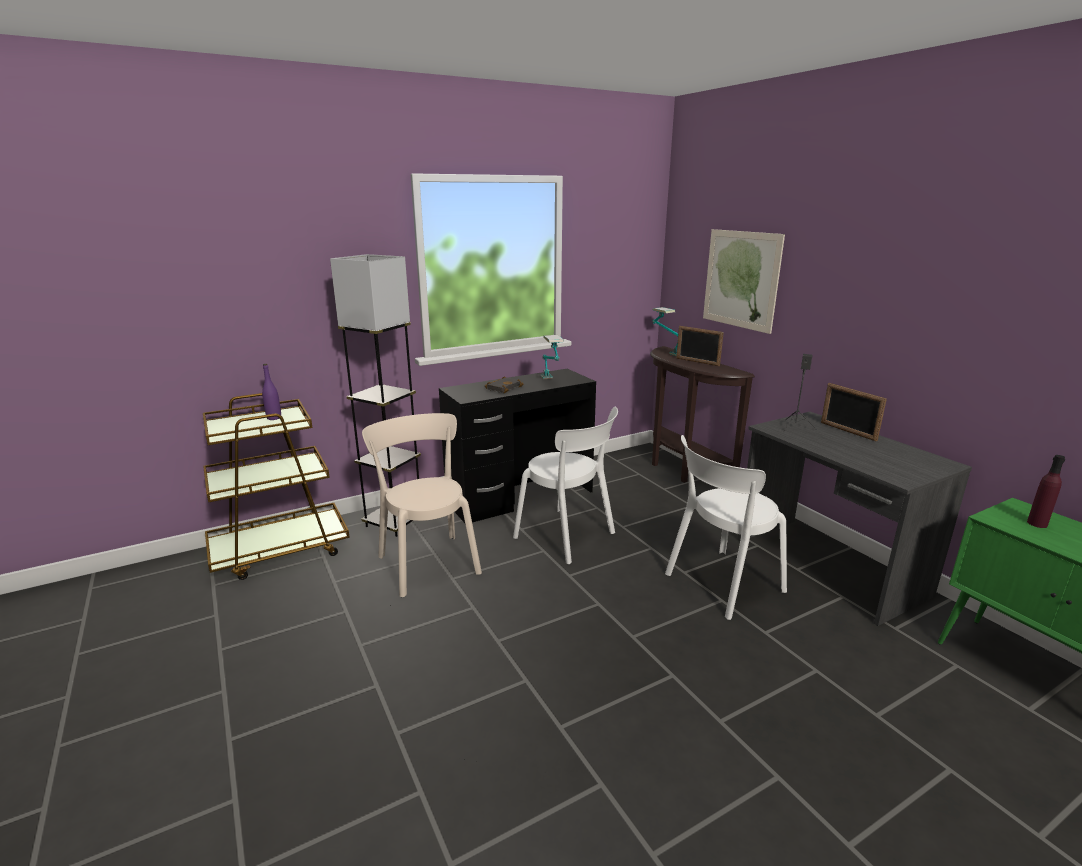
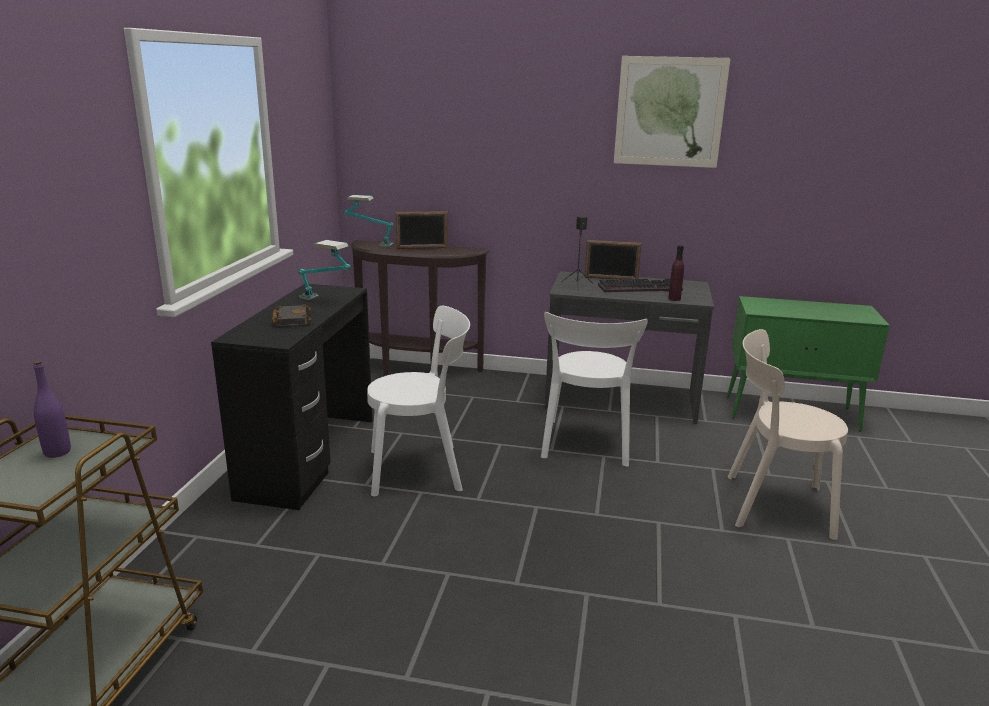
camera: 50 degrees left, 0 degrees up
grey floor lamp [330,254,421,537] -> none
beige chair [362,413,482,597] -> beige chair moved to [728,329,848,540]
picture [703,229,785,334] -> picture moved to [614,56,731,168]
purple bottle [1027,455,1065,528] -> purple bottle moved to [668,245,684,301]
none -> keyboard [598,278,683,292]

